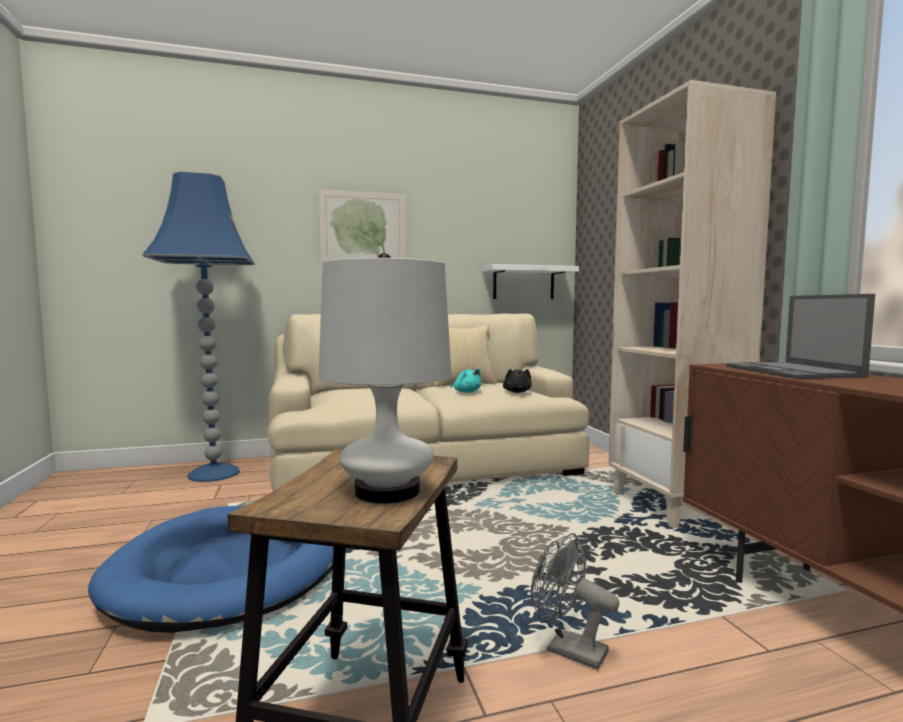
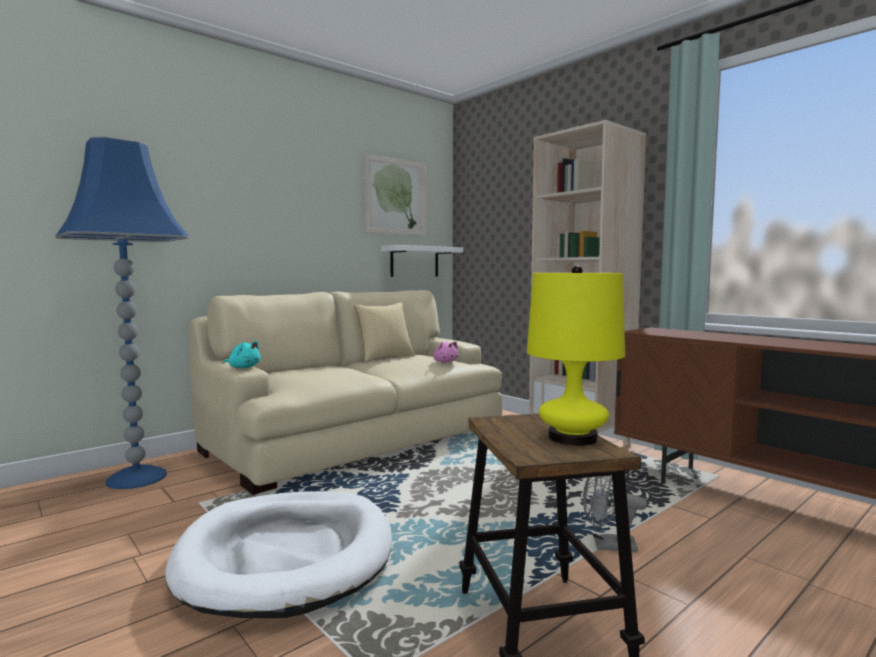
camera: 25 degrees left, 0 degrees up
blue dog bed [88,506,334,633] -> white dog bed [165,491,392,618]
picture [319,189,406,278] -> picture moved to [364,154,425,236]
white table lamp [319,253,452,503] -> yellow table lamp [527,266,625,446]
turquoise plush toy [451,368,482,393] -> turquoise plush toy moved to [223,341,261,368]
black plush toy [503,369,532,393] -> pink plush toy [433,341,459,363]
laptop [726,294,875,379] -> none

